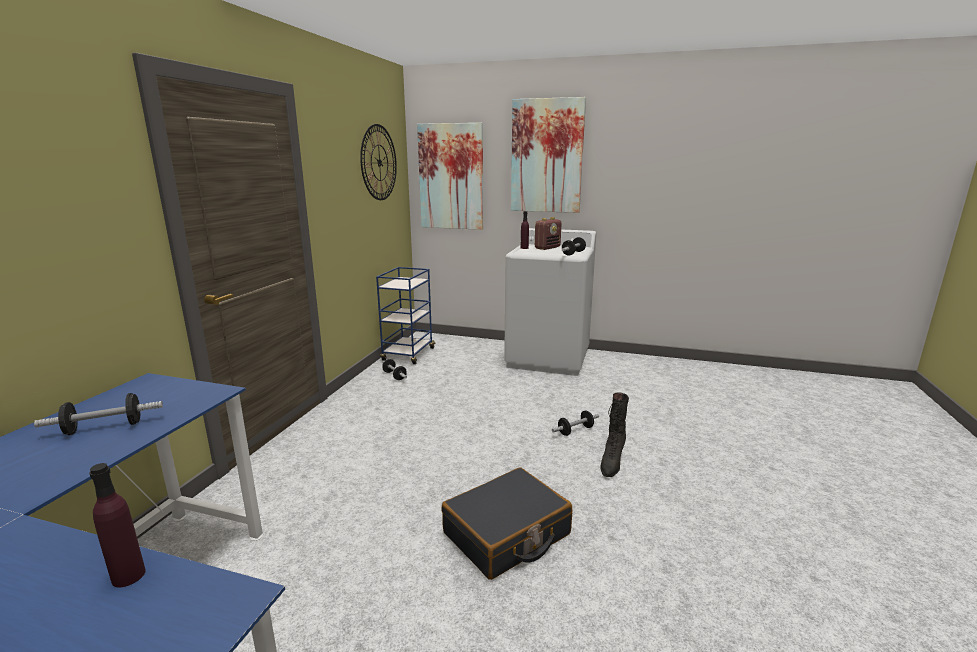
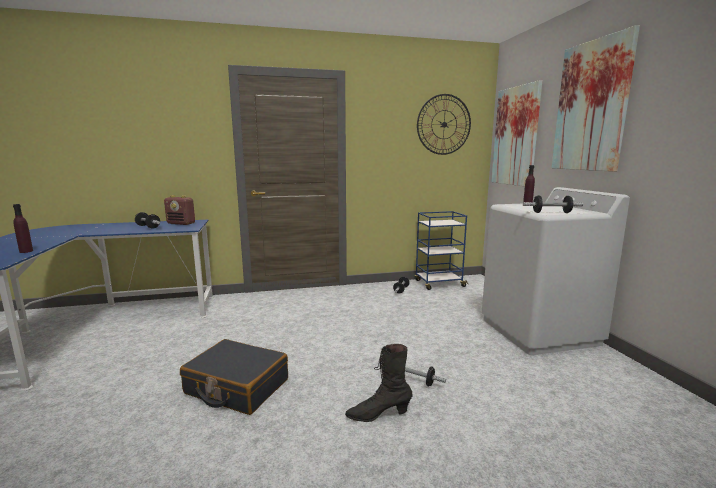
camera: 60 degrees right, 5 degrees down
radio [535,217,562,250] -> radio moved to [164,195,195,225]

